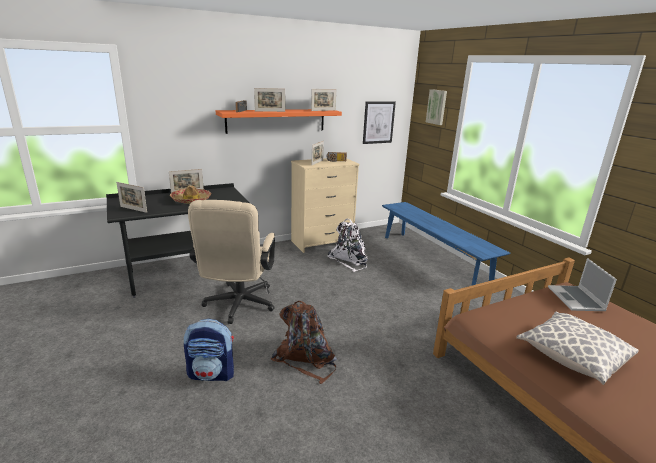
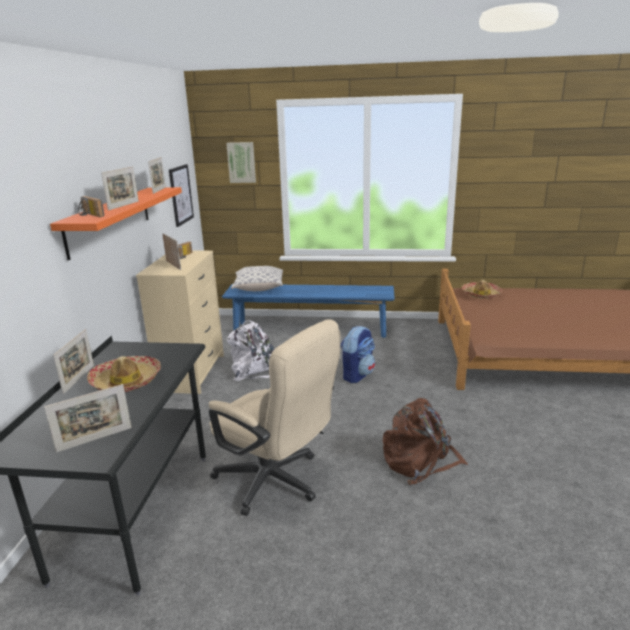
camera: 55 degrees left, 0 degrees up
backpack [184,319,234,381] -> backpack moved to [340,326,375,383]
pillow [516,312,639,385] -> pillow moved to [231,266,283,291]
laptop [548,258,617,311] -> hat [461,280,503,299]

